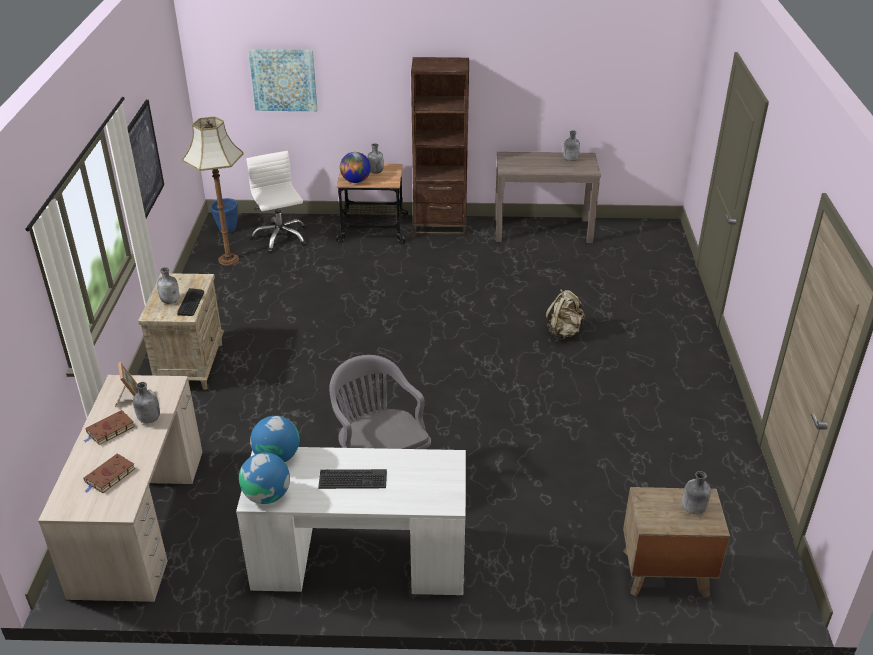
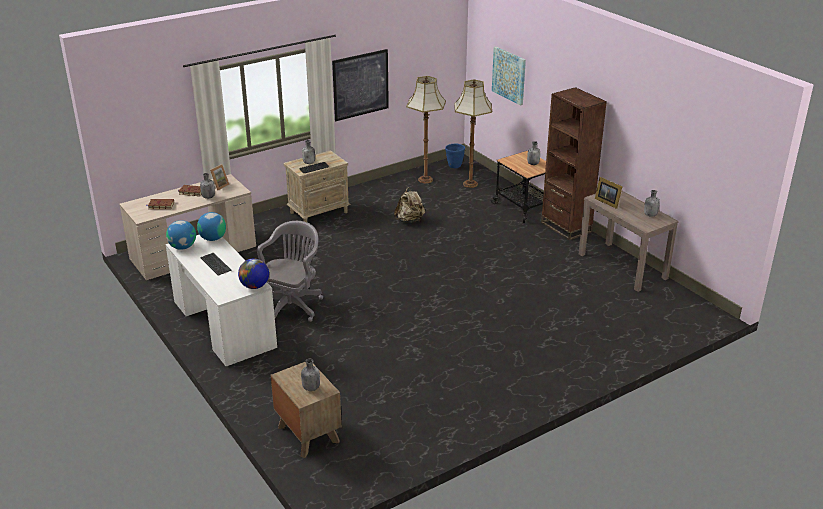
camera: 55 degrees right, 5 degrees down
white office chair [246,151,307,253] -> floor lamp [454,79,492,188]
globe [340,152,371,183] -> globe moved to [238,258,269,289]
beige backpack [546,289,585,340] -> beige backpack moved to [394,187,425,223]
none -> picture frame [595,177,623,209]

